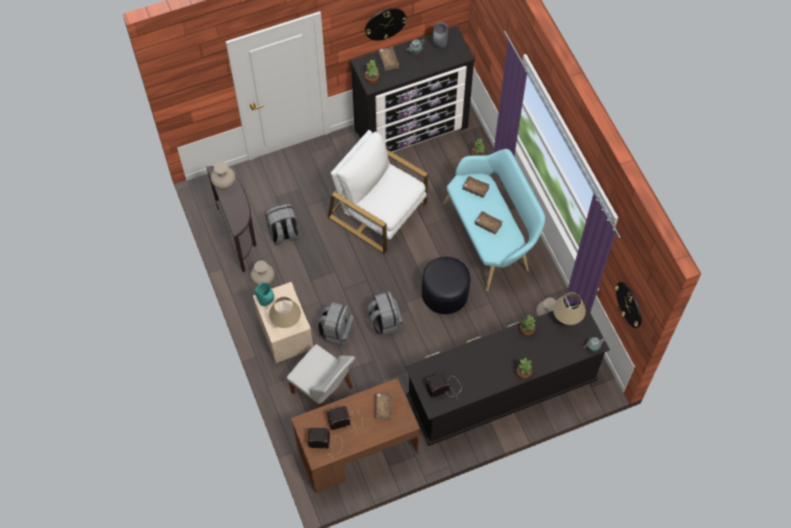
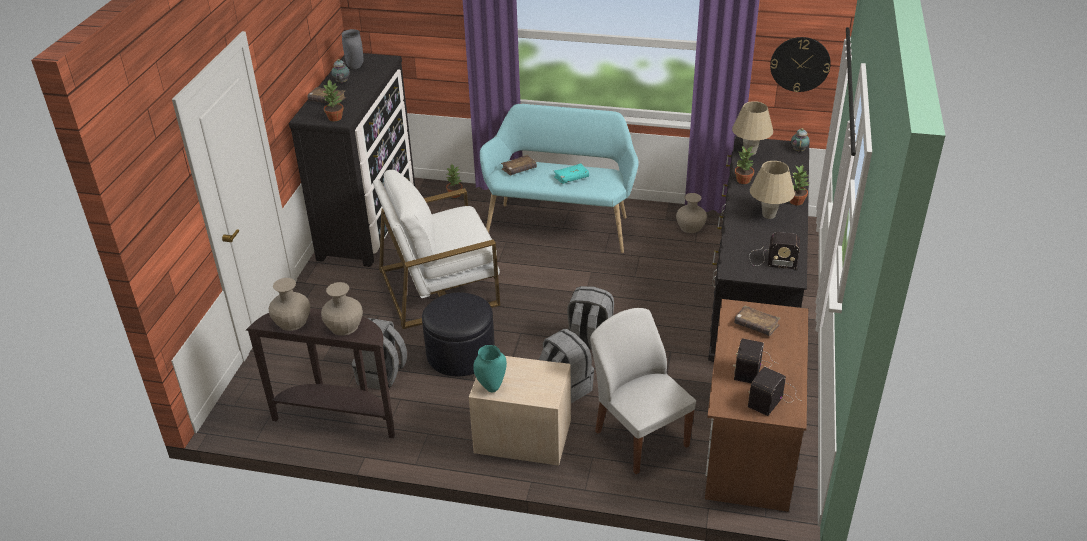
camera: 55 degrees left, 25 degrees down
beige vase [250,261,275,285] -> beige vase moved to [321,282,363,336]
beige table lamp [269,296,301,328] -> beige table lamp moved to [750,161,795,219]
white chair [287,344,355,407] -> white chair turned 105 degrees counterclockwise [590,308,696,474]
wall clock [365,8,407,41] -> none
black ottoman [422,257,470,314] -> black ottoman moved to [422,292,495,376]
radio [426,373,462,400] -> radio turned 90 degrees counterclockwise [749,232,800,269]
brown book [475,211,503,234] -> turquoise book [554,163,589,184]

